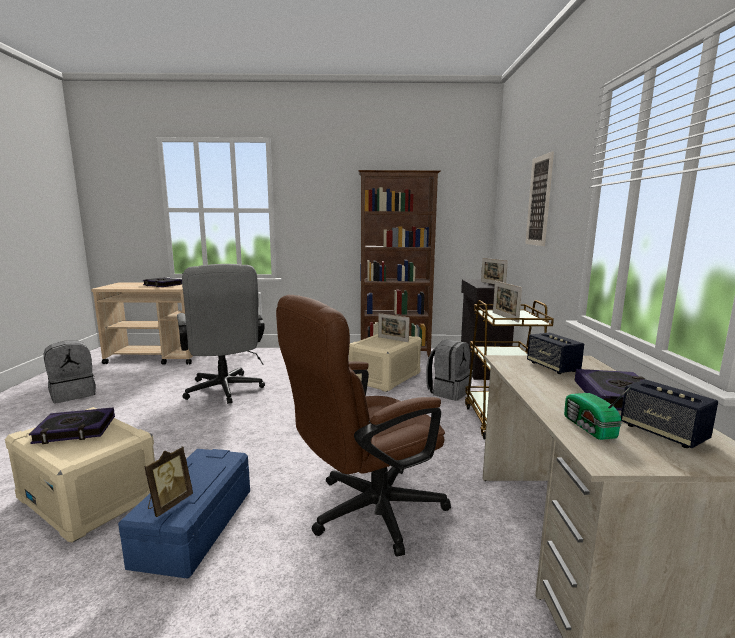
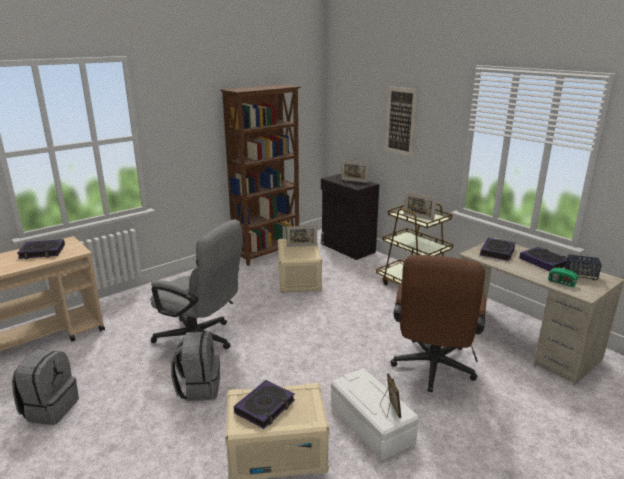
camera: 40 degrees left, 10 degrees up
blue storage box [118,449,250,578] -> white storage box [331,368,419,460]
grey backpack [426,340,473,401] -> grey backpack moved to [171,331,220,401]
speaker [527,332,584,374] -> book [480,238,516,261]

